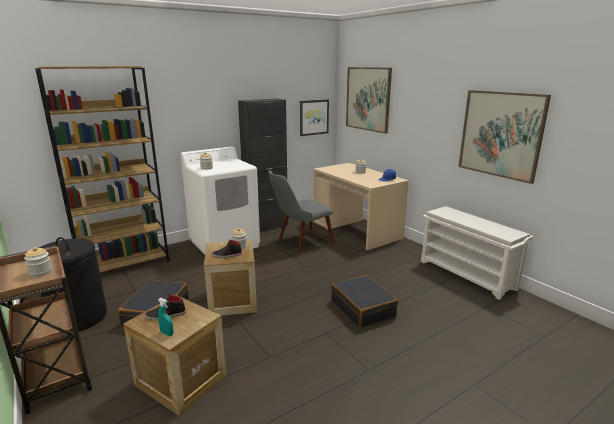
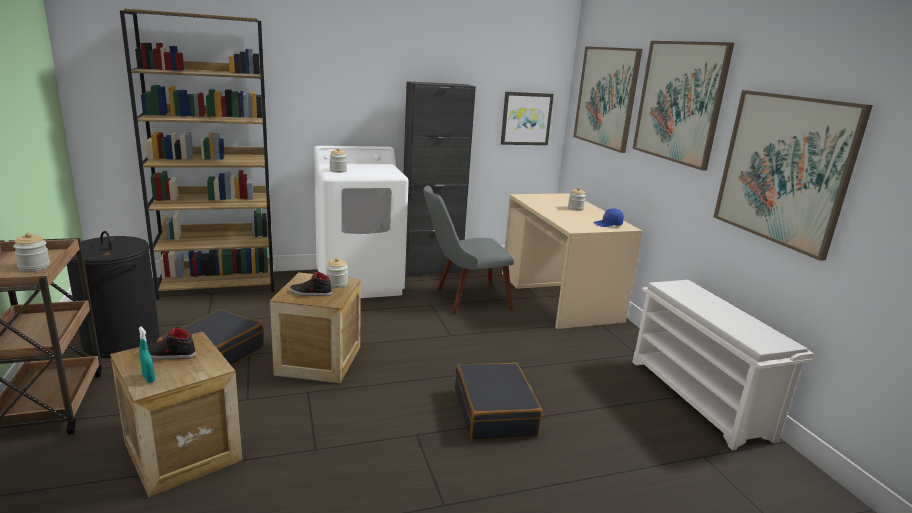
camera: 15 degrees right, 0 degrees up
none -> picture [633,41,734,170]

